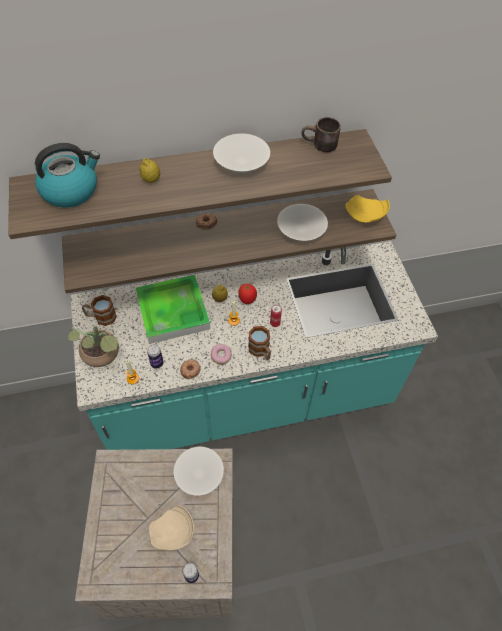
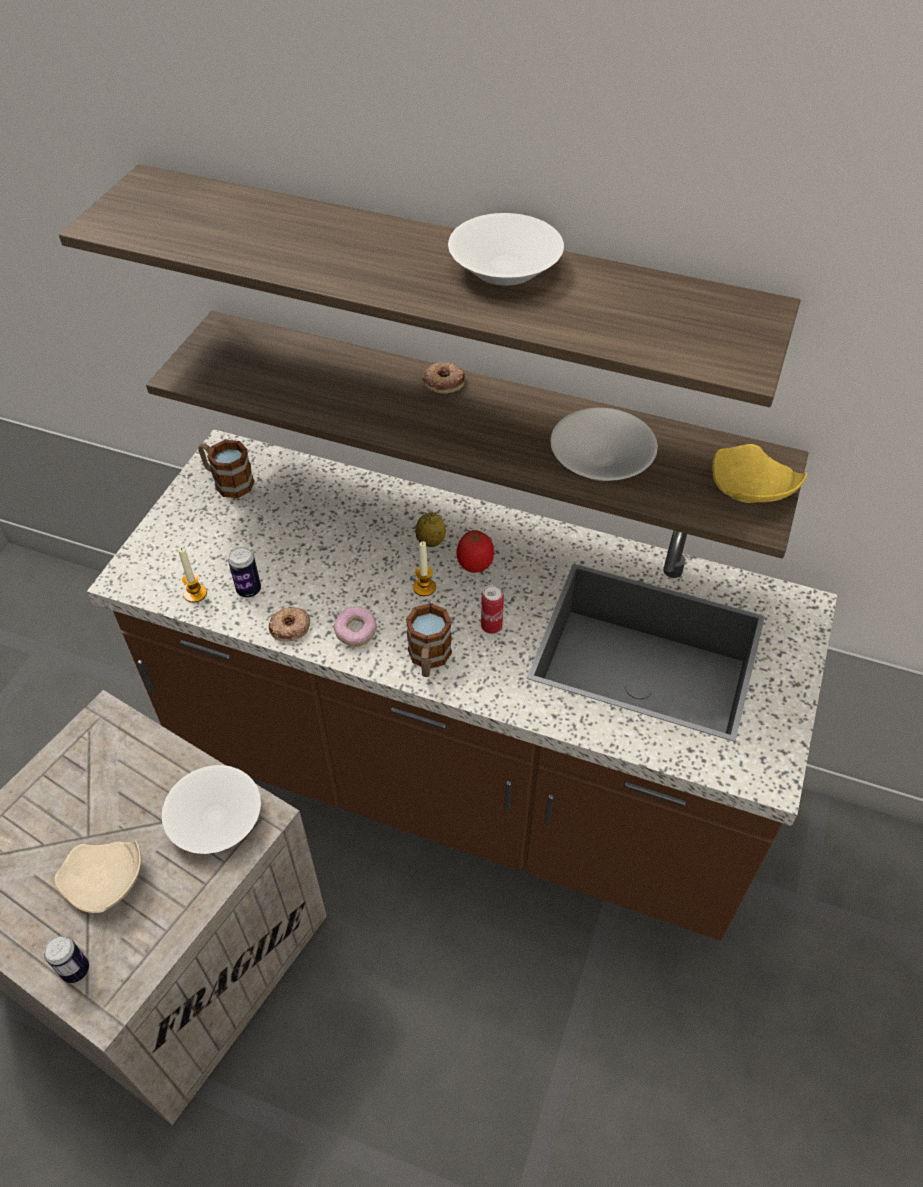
camera: 35 degrees right, 5 degrees down
kettle [35,143,100,208] -> none
potted plant [68,324,119,367] -> none
turquoise counter [71,241,438,450] -> brown counter [87,429,837,941]
tray [136,275,210,344] -> none
lemon [140,158,160,183] -> none
brown mug [301,117,341,152] -> none

